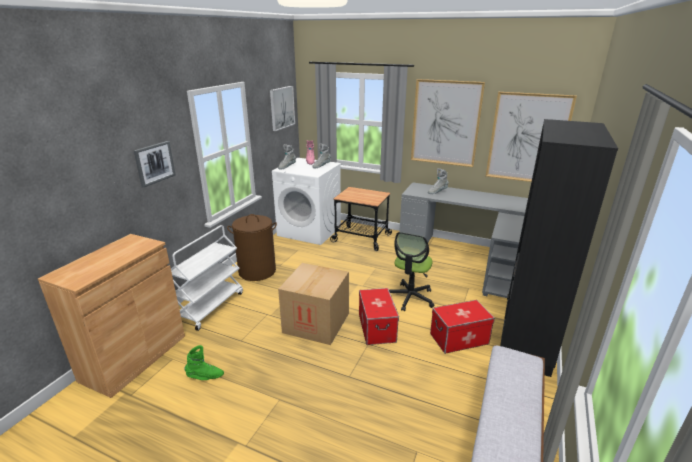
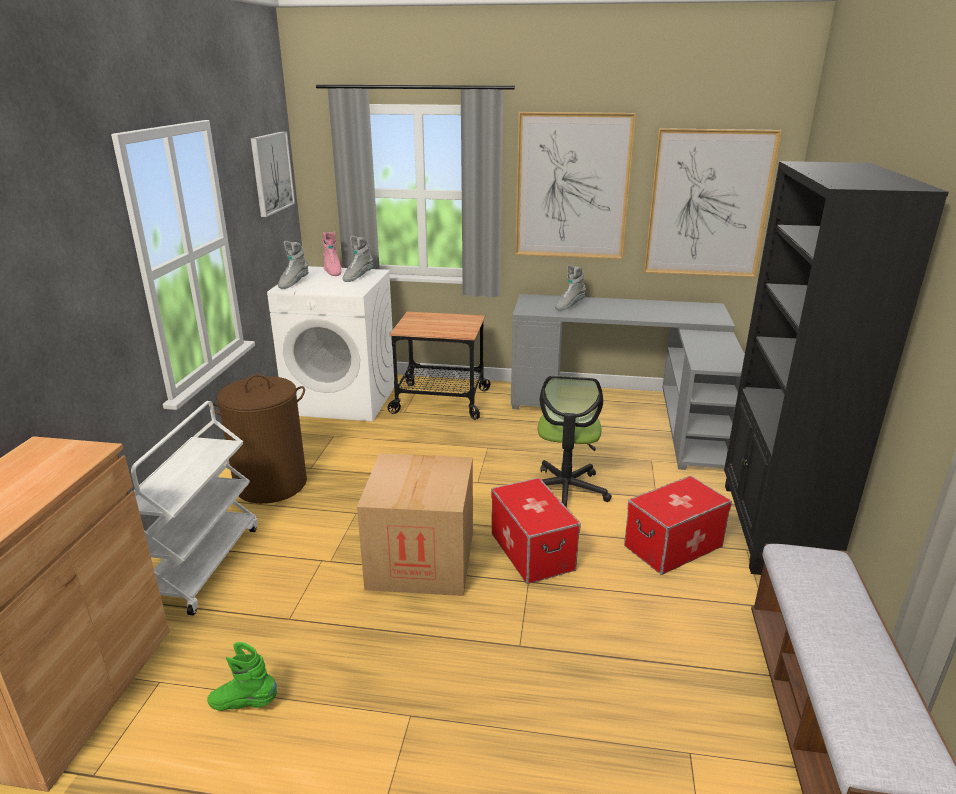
camera: 15 degrees left, 0 degrees up
picture [134,141,176,188] -> none
green boot [184,345,224,380] -> green boot turned 150 degrees counterclockwise [207,642,277,711]

